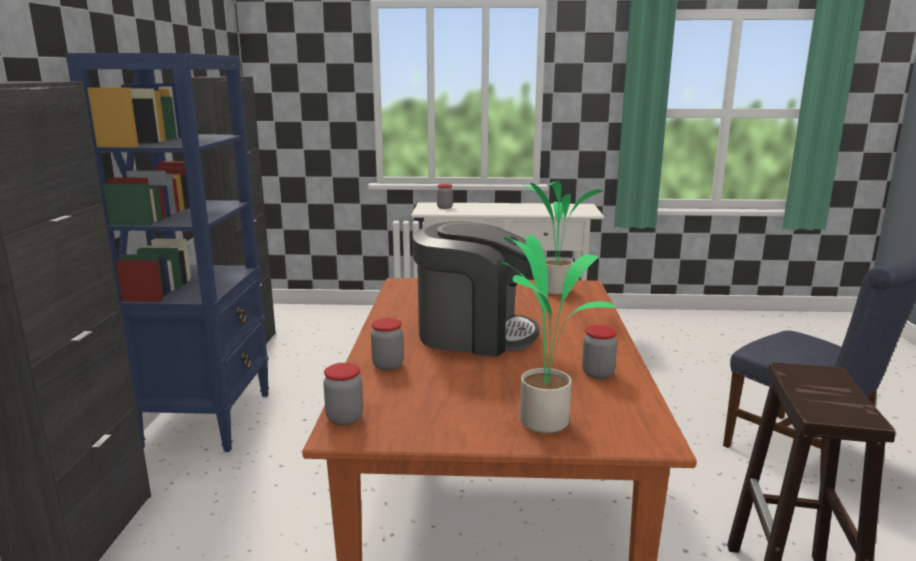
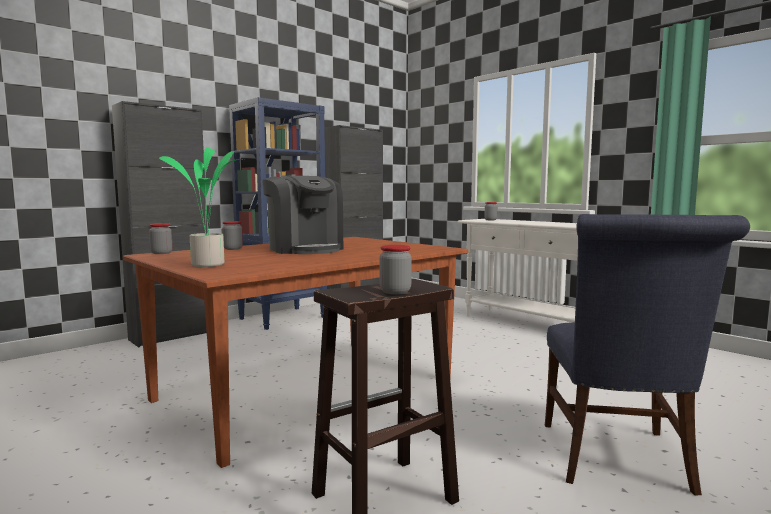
camera: 45 degrees right, 10 degrees down
potted plant [523,181,603,295] -> none
jar [582,325,617,379] -> jar moved to [379,245,412,294]

